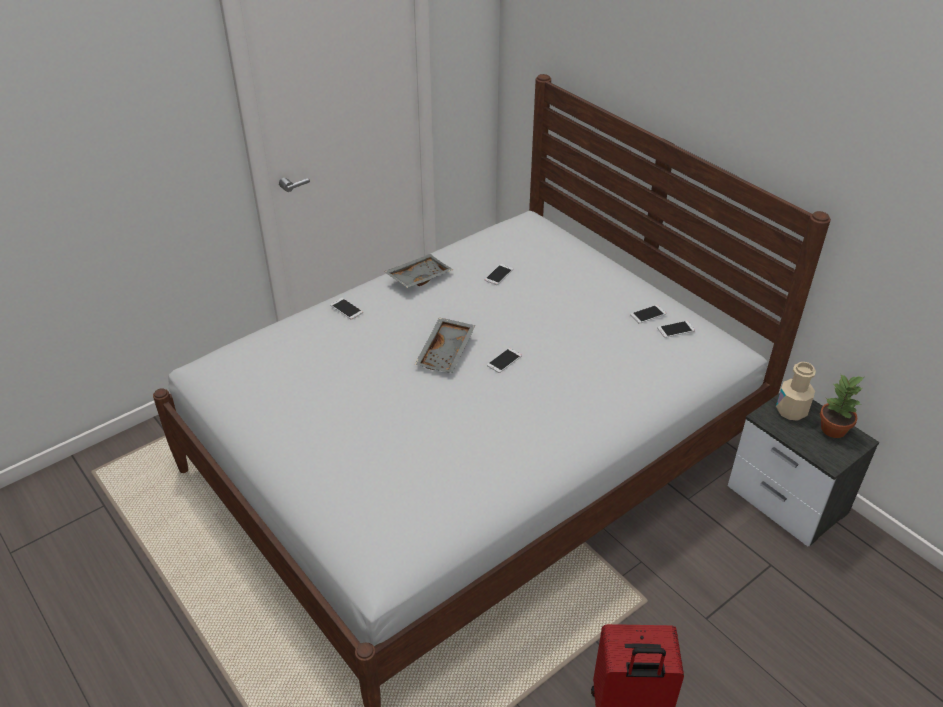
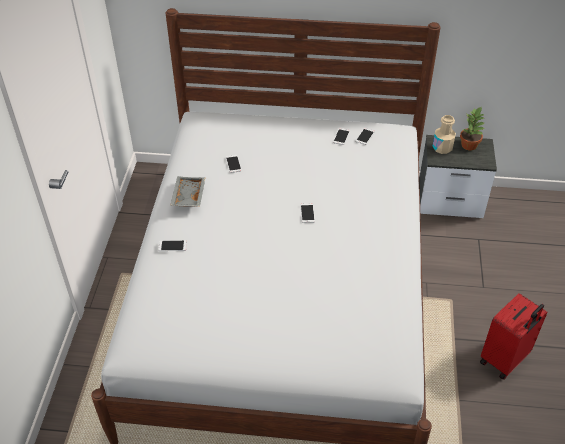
camera: 45 degrees left, 5 degrees up
grey tray [415,318,476,373] -> none

